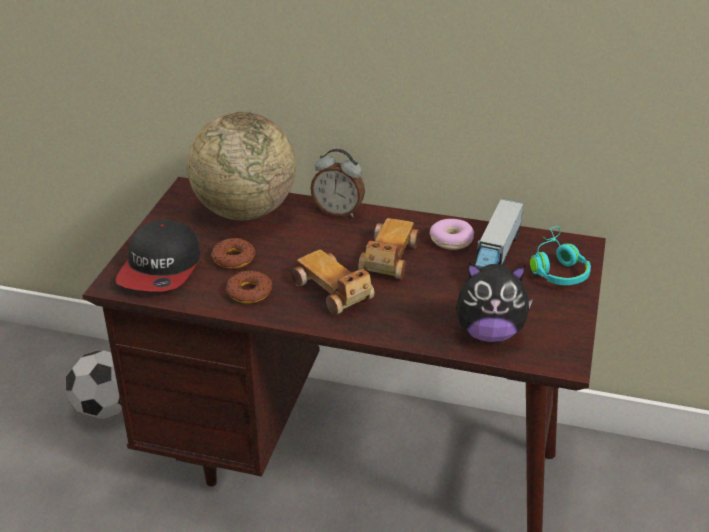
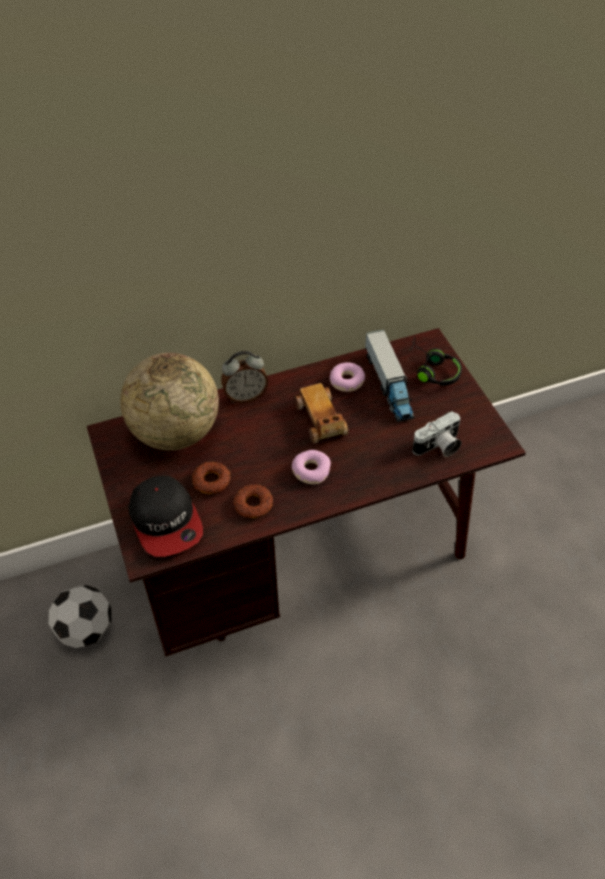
camera: 35 degrees left, 15 degrees up
toy car [291,249,375,315] -> donut [292,450,331,484]
plush toy [456,263,533,342] -> camera [412,411,462,457]
turquoise headphones [530,226,591,285] -> black headphones [409,337,462,386]

